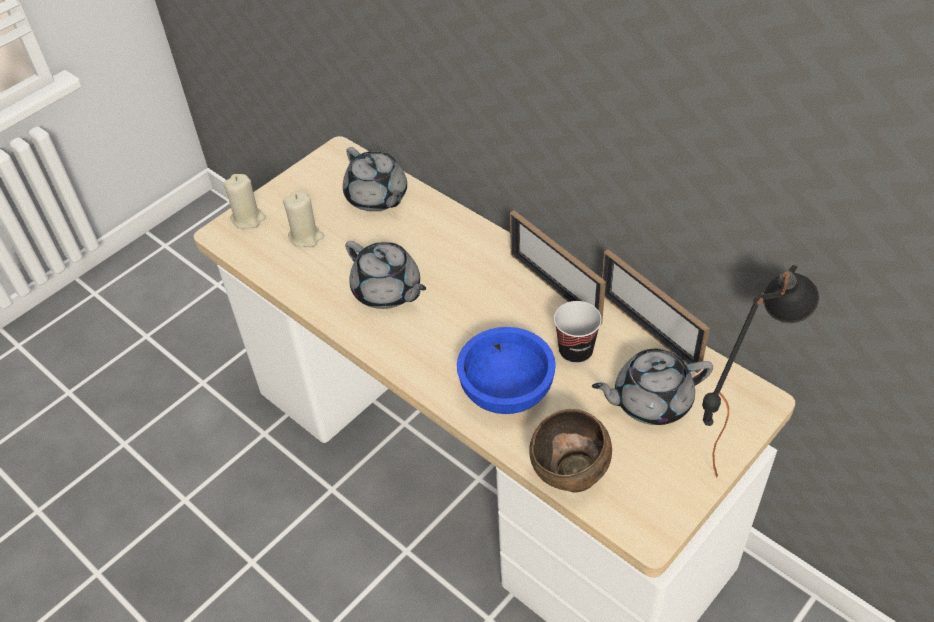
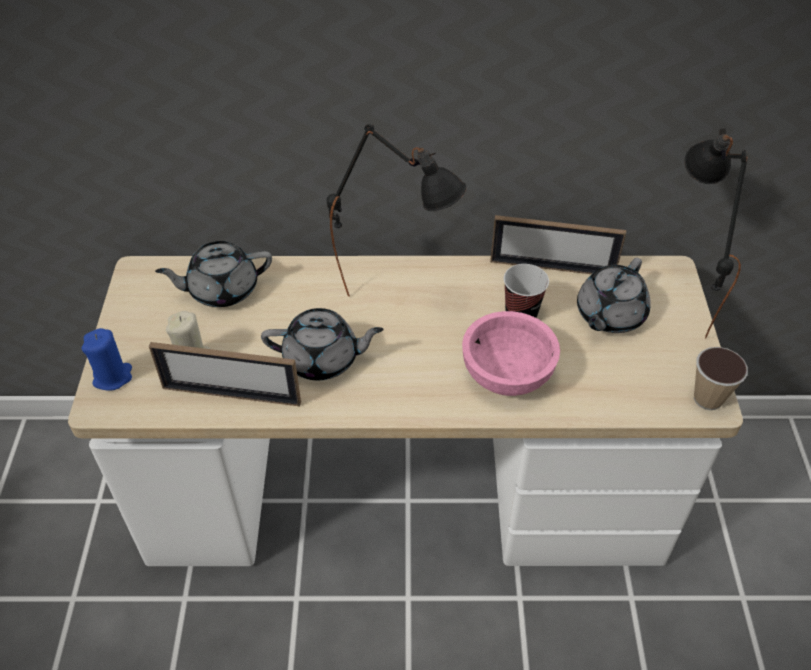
camera: 45 degrees left, 0 degrees up
beige candle [223,174,266,229] -> blue candle [82,328,132,391]
grey teapot [343,147,407,212] -> grey teapot turned 150 degrees clockwise [155,241,272,307]
blue bowl [457,327,556,414] -> pink bowl [462,311,560,396]
picture frame [510,210,606,324] -> picture frame moved to [149,342,301,406]
brown bowl [529,409,612,493] -> none
none -> black table lamp [327,124,466,297]
none -> cup [694,347,748,410]

